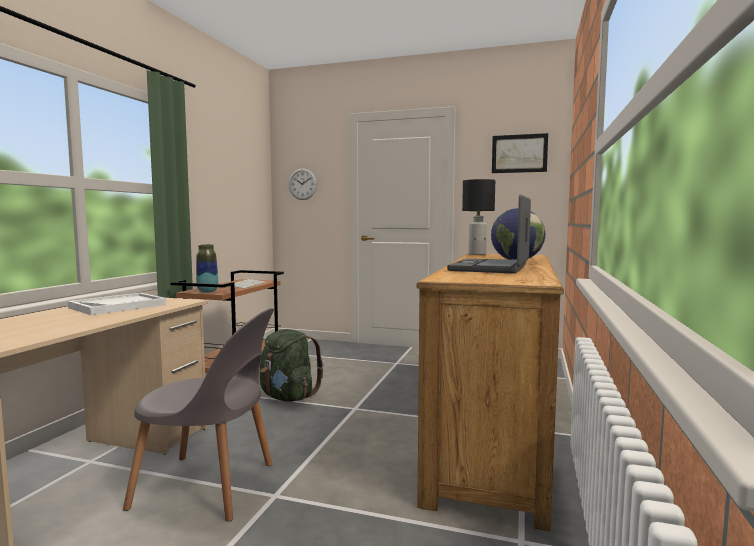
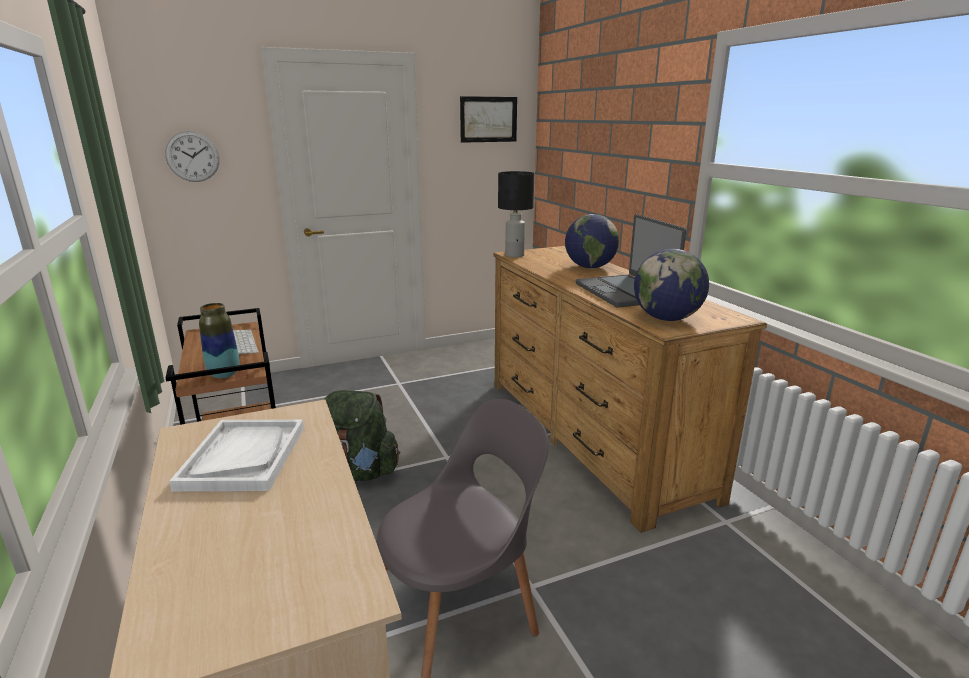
camera: 40 degrees left, 15 degrees up
none -> globe [634,249,709,321]

